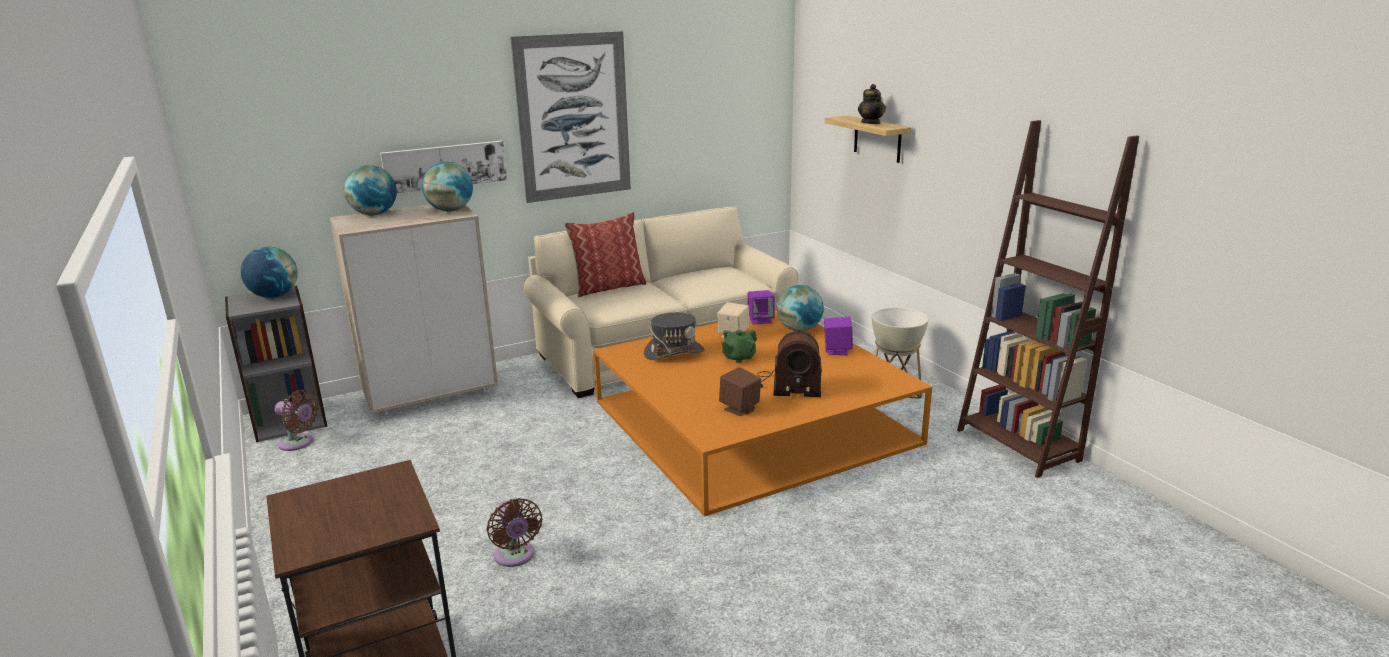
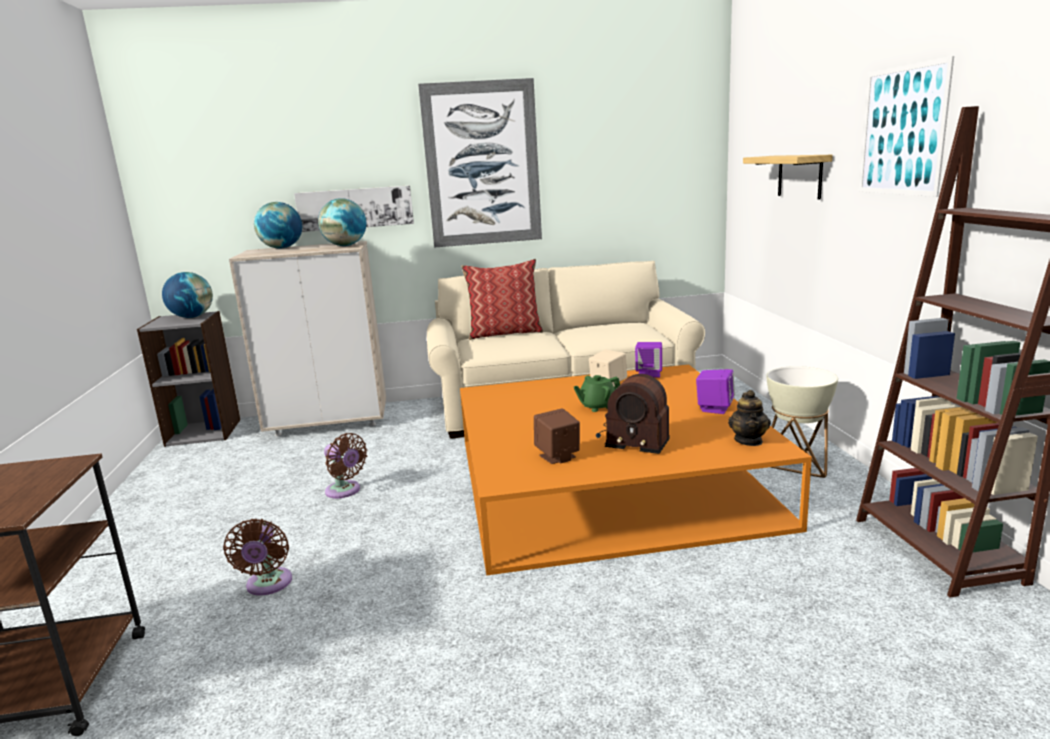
camera: 20 degrees right, 5 degrees down
brown fan [275,390,319,451] -> brown fan moved to [324,433,367,498]
grey hat [644,312,705,360] -> none
globe [777,285,824,331] -> none
teapot [858,84,886,124] -> teapot moved to [728,390,771,446]
none -> picture [859,56,954,197]

